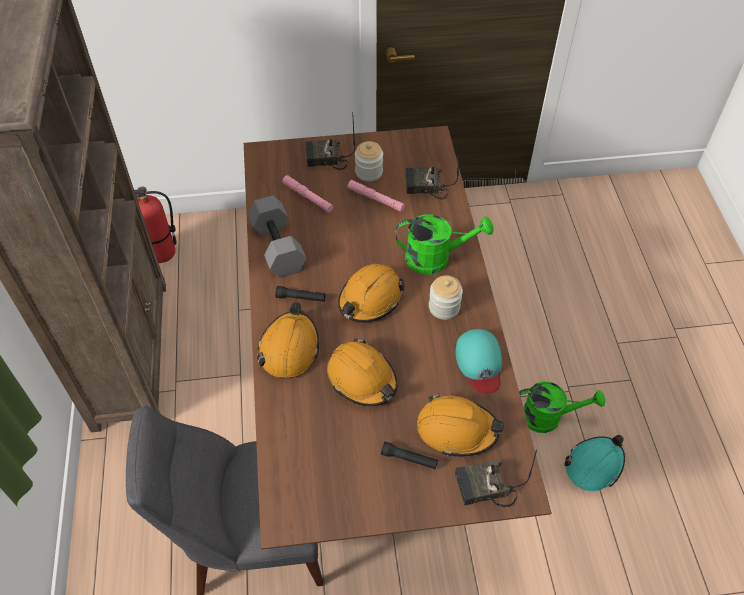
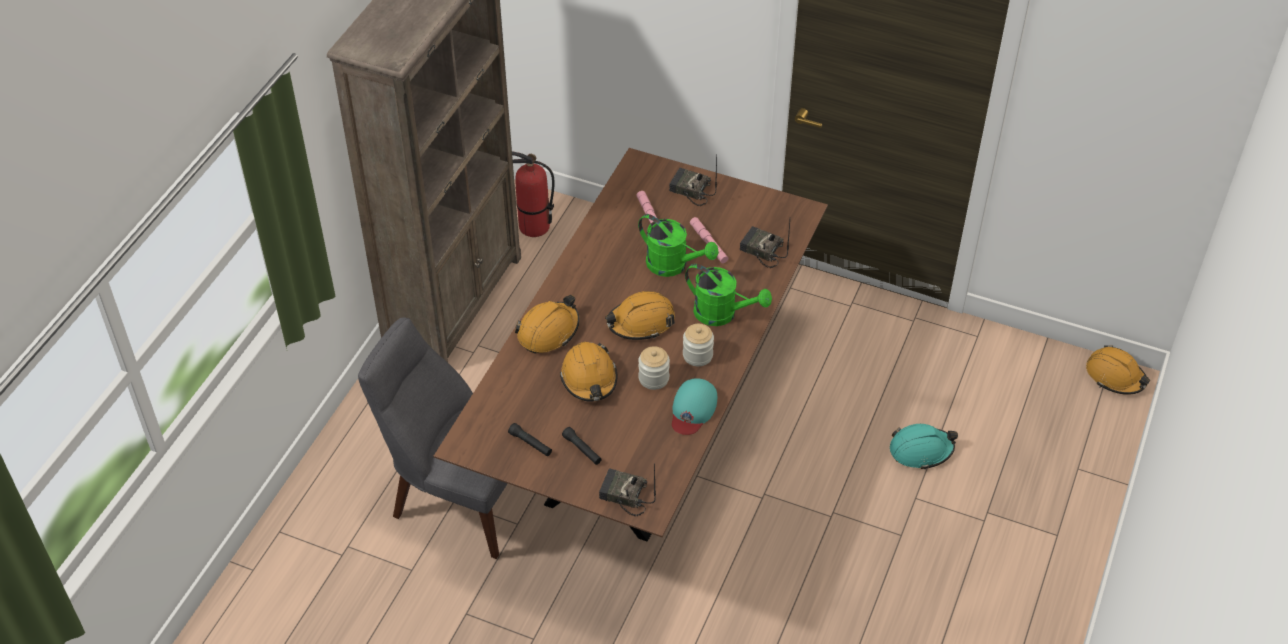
camera: 30 degrees right, 5 degrees down
grey dumbbell [248,196,307,278] -> none
black flashlight [275,286,325,302] -> black flashlight moved to [508,423,552,456]
jar [355,141,383,182] -> jar moved to [638,346,670,390]
orange hard hat [417,393,504,457] -> orange hard hat moved to [1086,345,1150,395]
green watering can [519,381,605,433] -> green watering can moved to [638,214,719,277]
turquoise hard hat [564,435,625,491] -> turquoise hard hat moved to [890,424,958,470]

